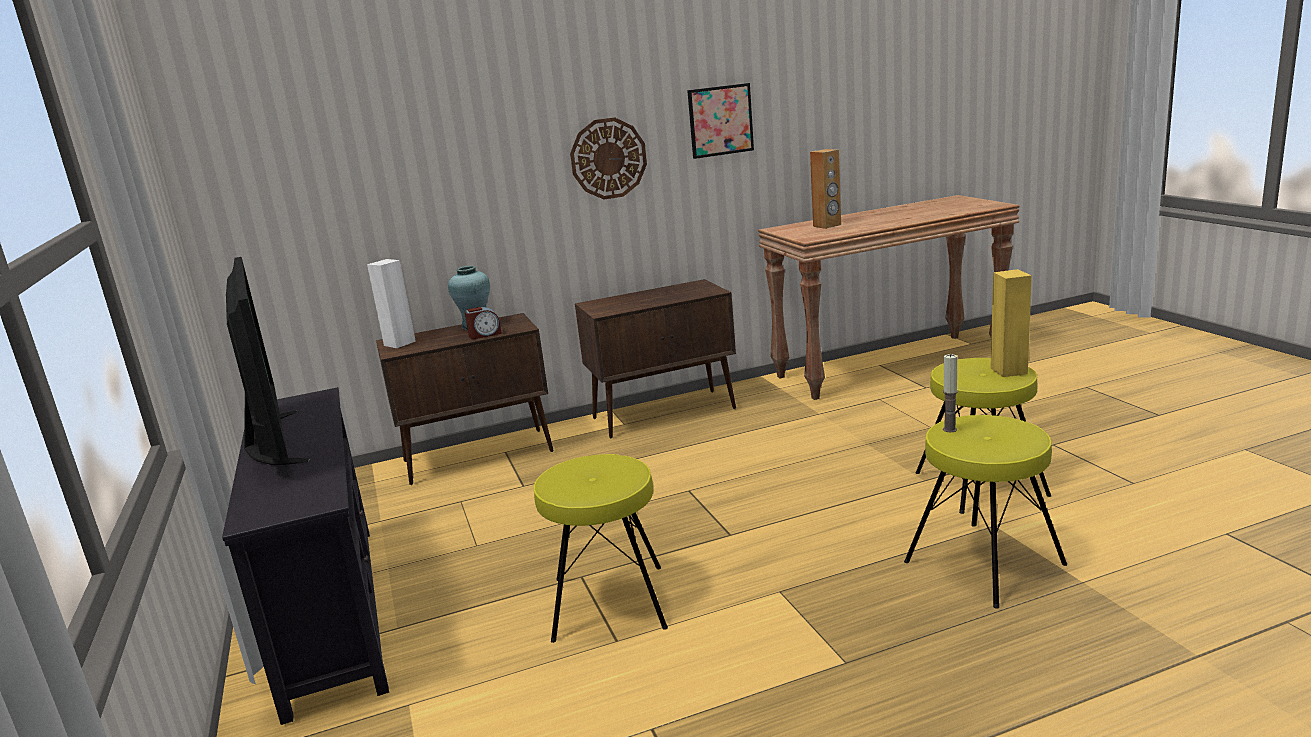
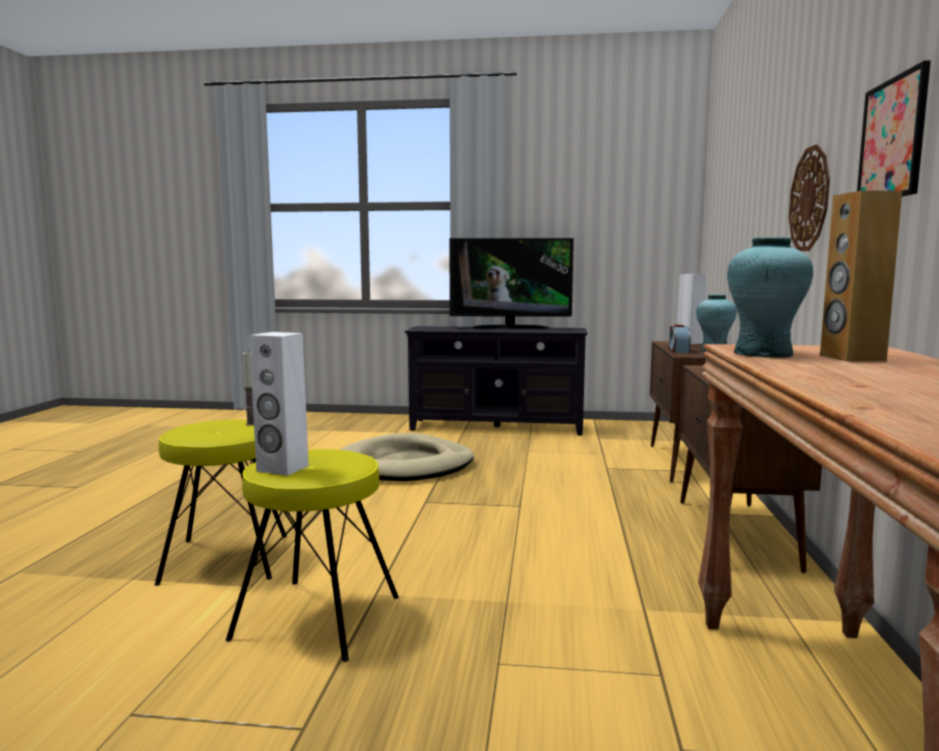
camera: 115 degrees right, 10 degrees down
yellow stool [533,454,668,643] -> beige dog bed [341,433,474,481]
yellow speaker [990,269,1032,377] -> white speaker [249,332,309,476]
none -> turquoise vase [727,237,813,358]

